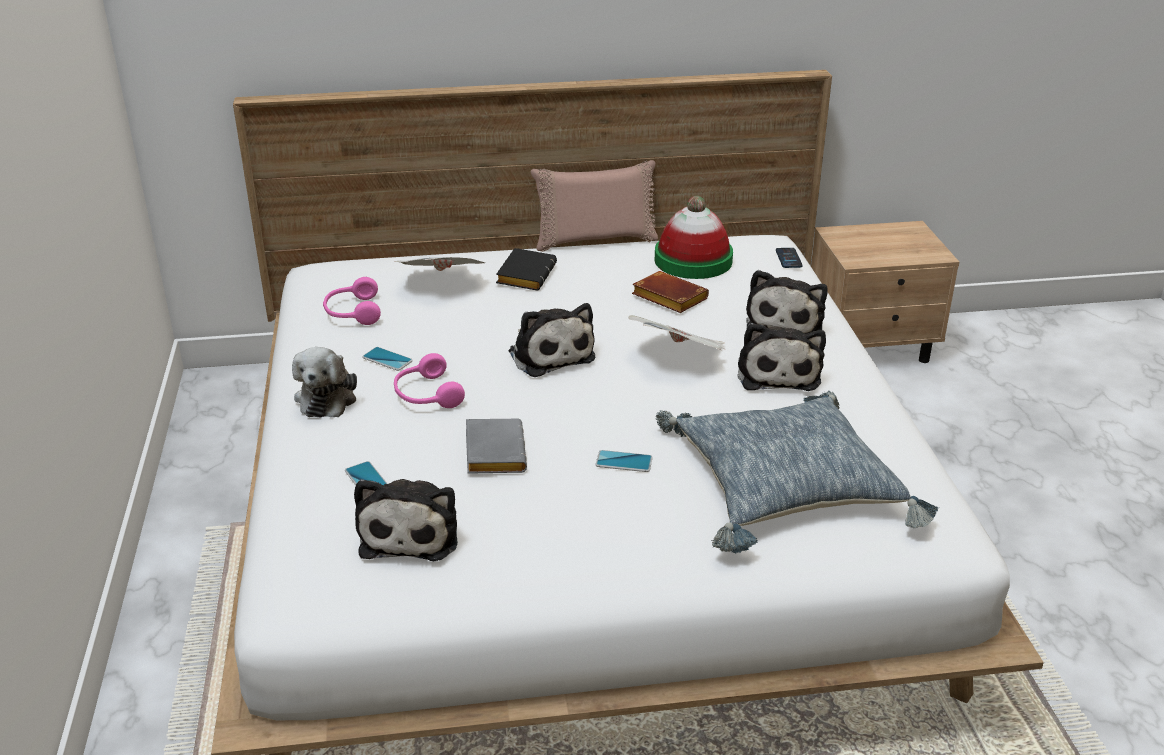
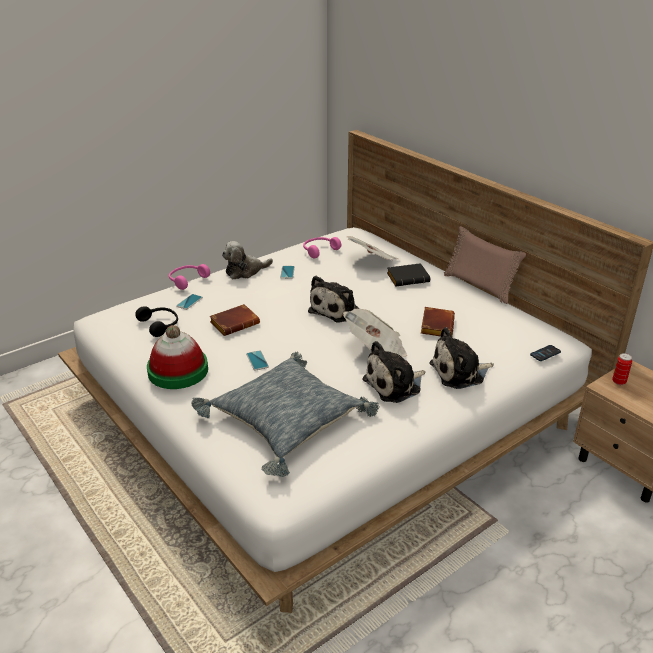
camera: 60 degrees right, 0 degrees up
plush toy [354,479,458,561] -> black headphones [135,306,178,337]
pink headphones [394,353,465,408] -> pink headphones moved to [169,264,210,290]
grey book [466,419,527,474] -> brown book [209,304,260,336]
hat [654,196,733,279] -> hat moved to [147,325,208,389]
none -> can [612,353,632,385]

